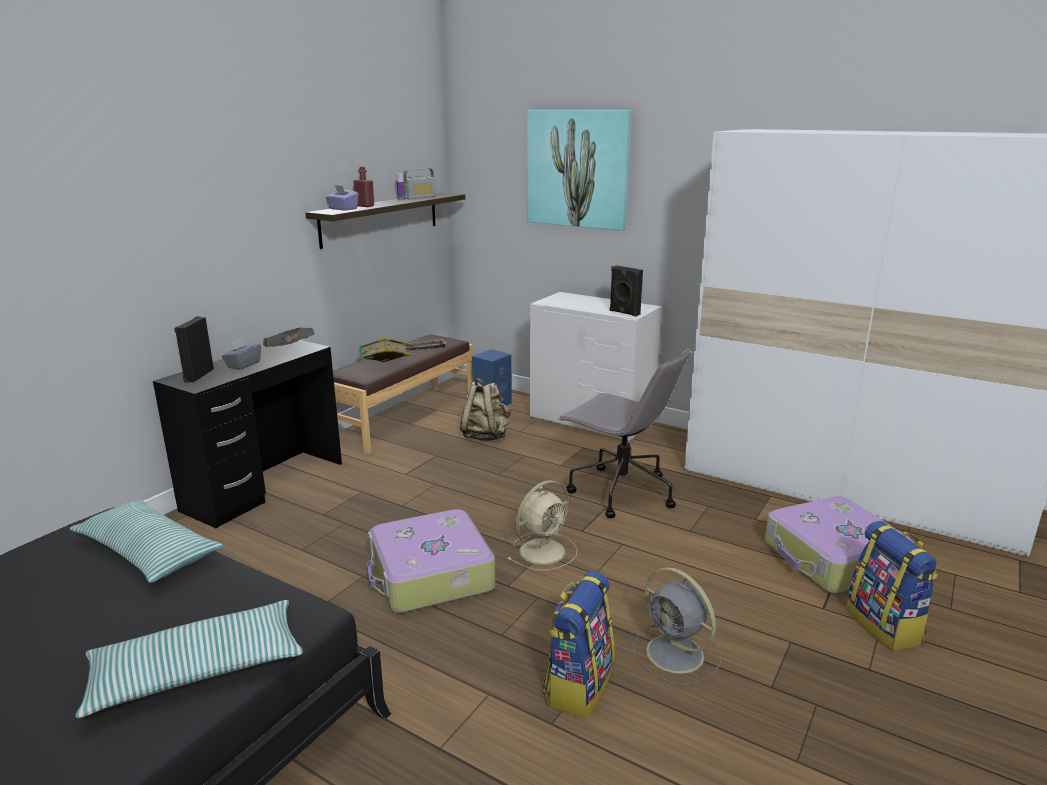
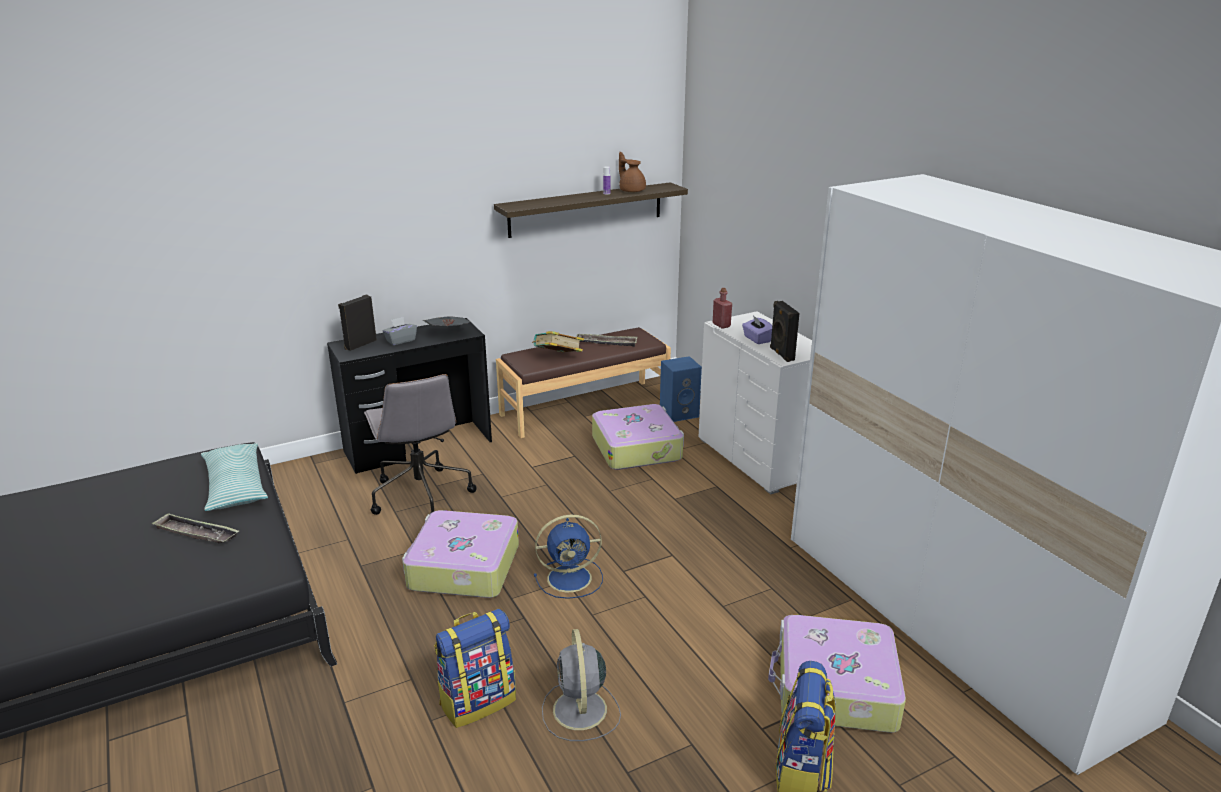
camera: 30 degrees right, 5 degrees up
pillow [75,600,303,718] -> none
purple tissue box [325,185,359,211] -> purple tissue box moved to [742,316,772,344]
red bottle [353,166,374,207] -> red bottle moved to [713,288,732,329]
radio [403,168,436,200] -> brown teapot [619,152,646,192]
beige backpack [460,378,511,441] -> suitcase [592,404,684,470]
beige fan [507,480,578,571] -> blue fan [534,515,603,599]
picture [527,110,631,231] -> none
grey office chair [558,348,691,518] -> grey office chair moved to [364,374,477,515]
none -> tray [151,514,239,544]

